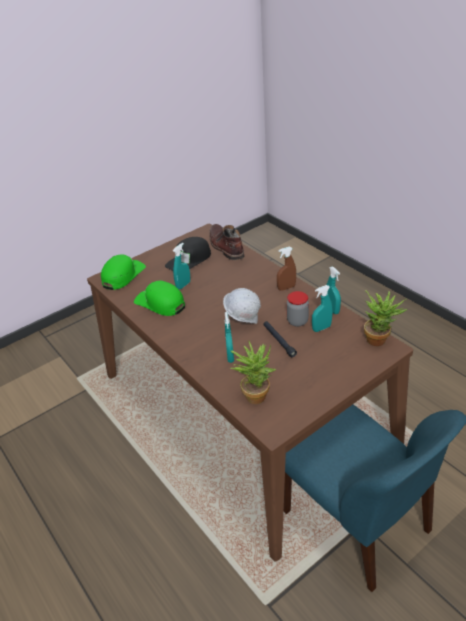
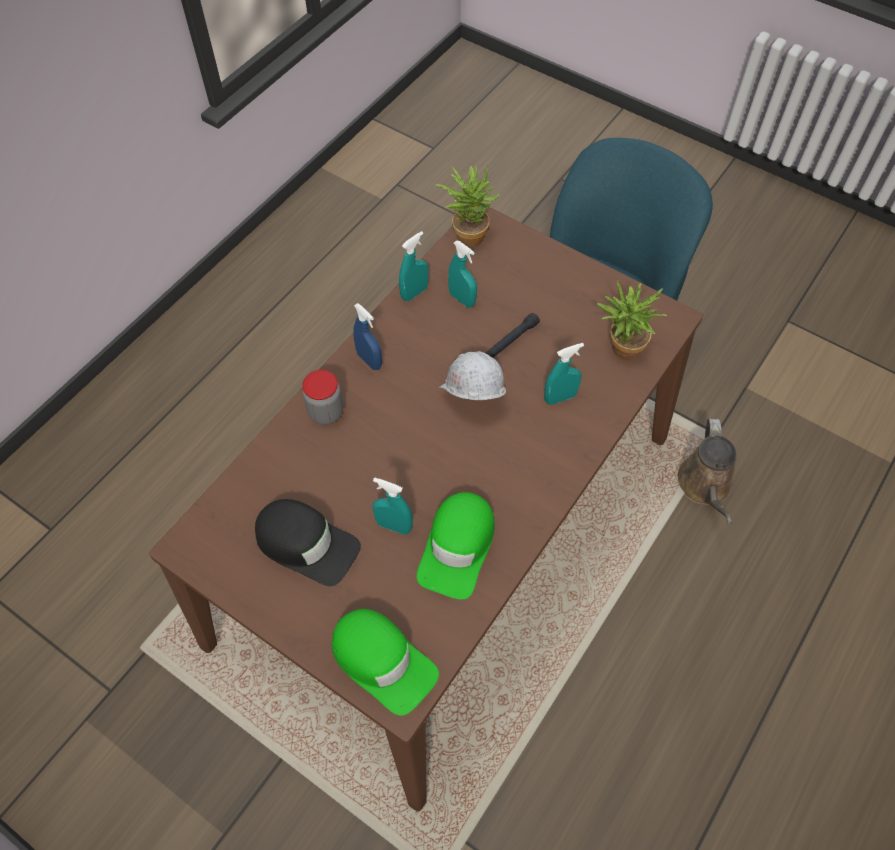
camera: 110 degrees left, 20 degrees up
green cap [101,255,146,290] -> green cap turned 150 degrees counterclockwise [332,609,439,716]
brown boot [209,224,244,260] -> none
brown spray bottle [277,247,296,291] -> blue spray bottle [353,303,382,370]
jar [287,291,309,327] -> jar moved to [302,370,343,425]
none -> brown watering can [678,418,737,524]

